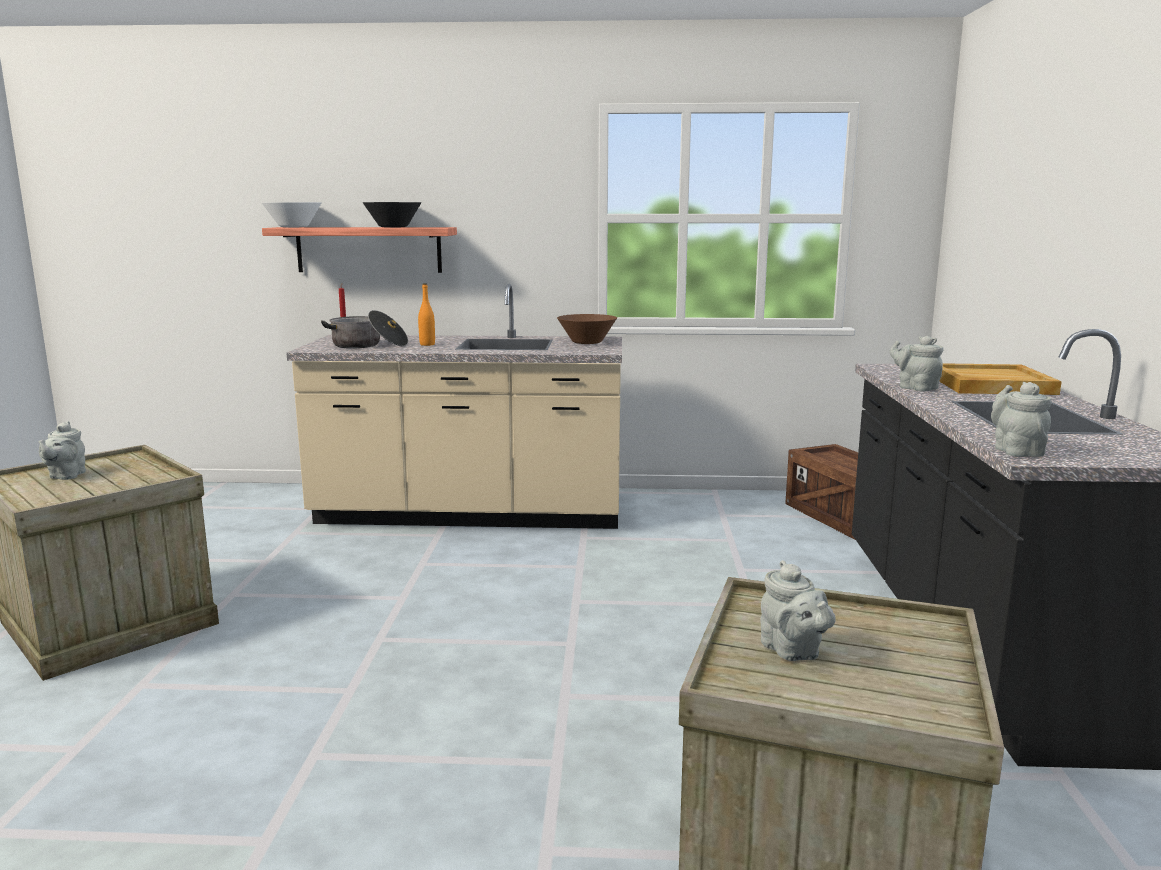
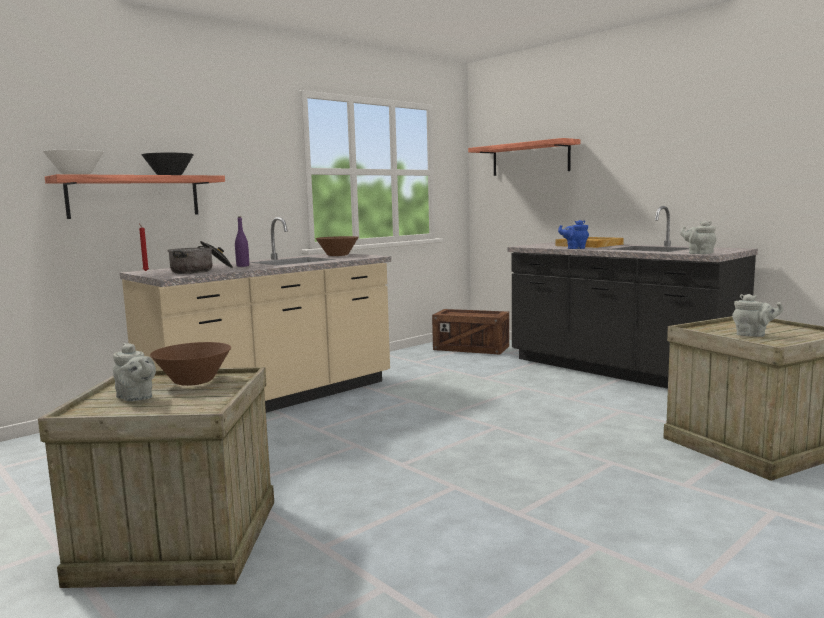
camera: 45 degrees left, 5 degrees down
orange bottle [418,283,435,346] -> purple bottle [235,216,249,267]
grey teapot [890,336,943,391] -> blue teapot [558,220,589,249]
none -> brown bowl [150,342,231,386]
none -> shelf [468,138,580,176]

